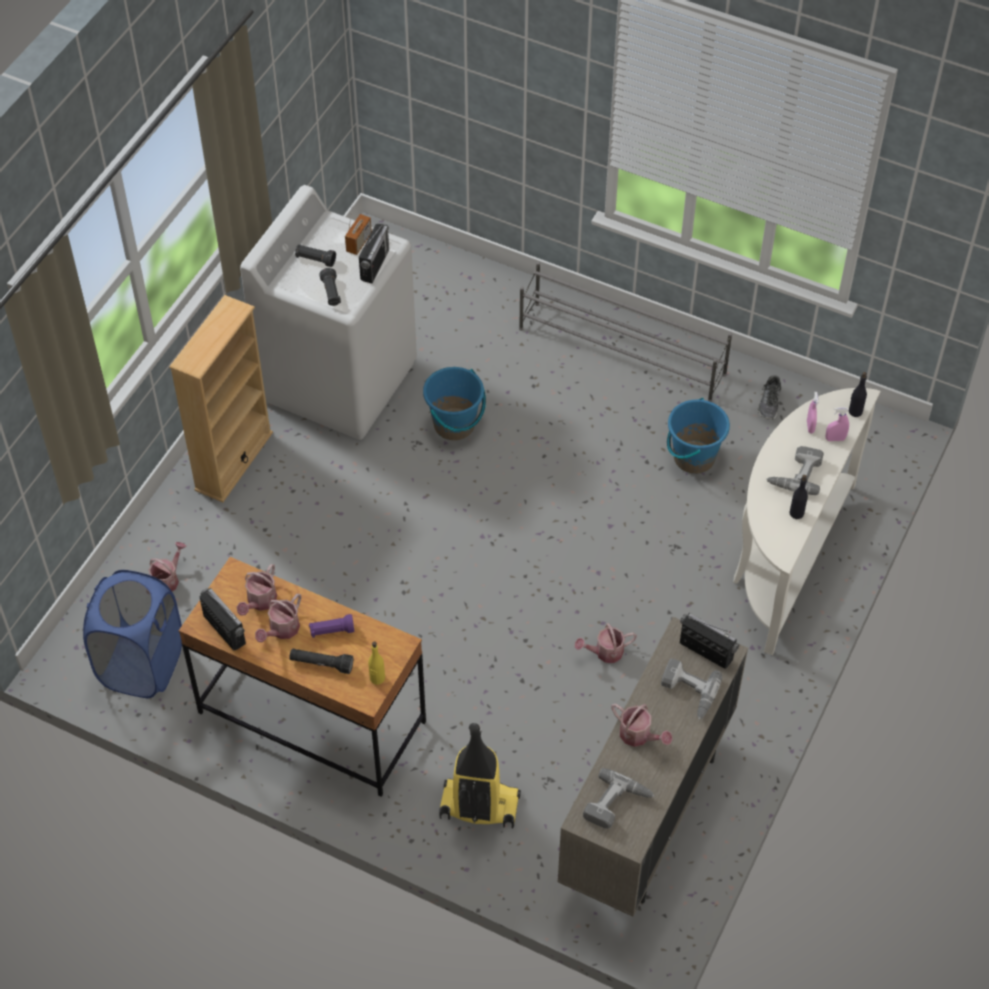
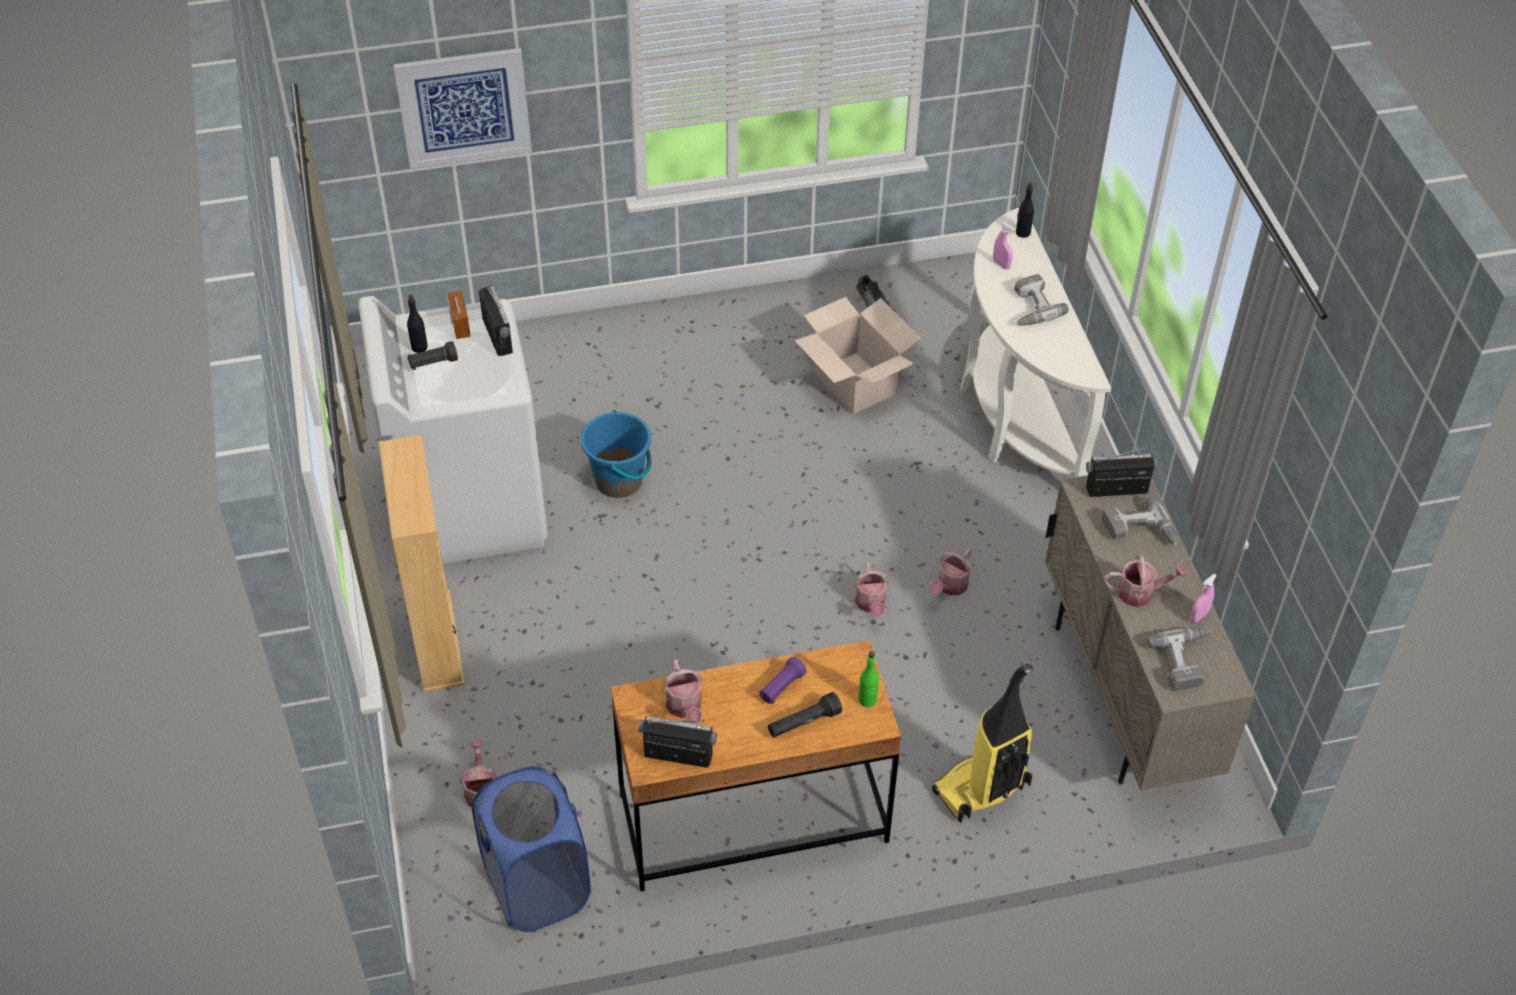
camera: 40 degrees left, 5 degrees down
watering can [255,594,301,642] -> watering can moved to [854,563,889,617]
black flashlight [319,268,341,306] -> none
yellow bottle [368,642,385,685] -> green bottle [858,651,879,707]
grey shoe rack [519,261,732,402] -> none
blue bucket [667,398,730,474] -> cardboard box [795,297,921,414]
black bottle [790,475,808,519] -> black bottle moved to [407,294,428,353]
pink spray bottle [826,407,849,441] -> pink spray bottle moved to [1190,574,1217,623]
none -> picture [393,48,532,169]

